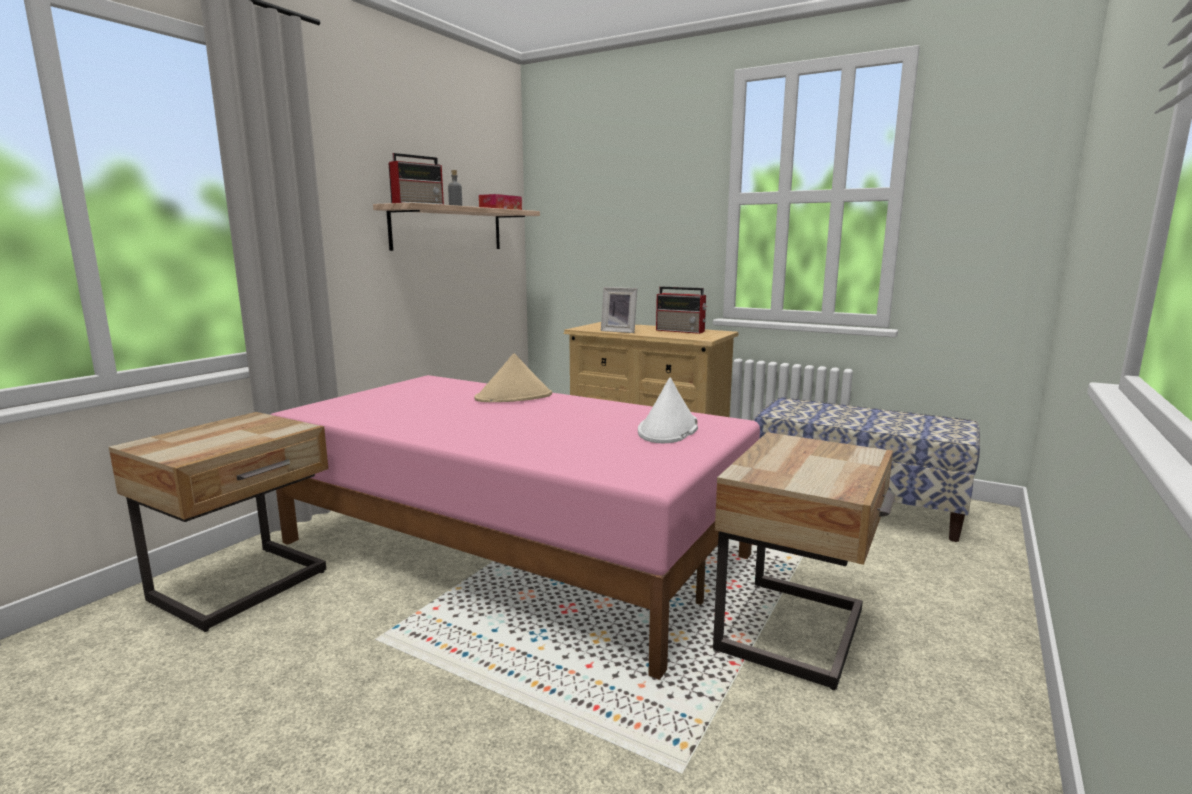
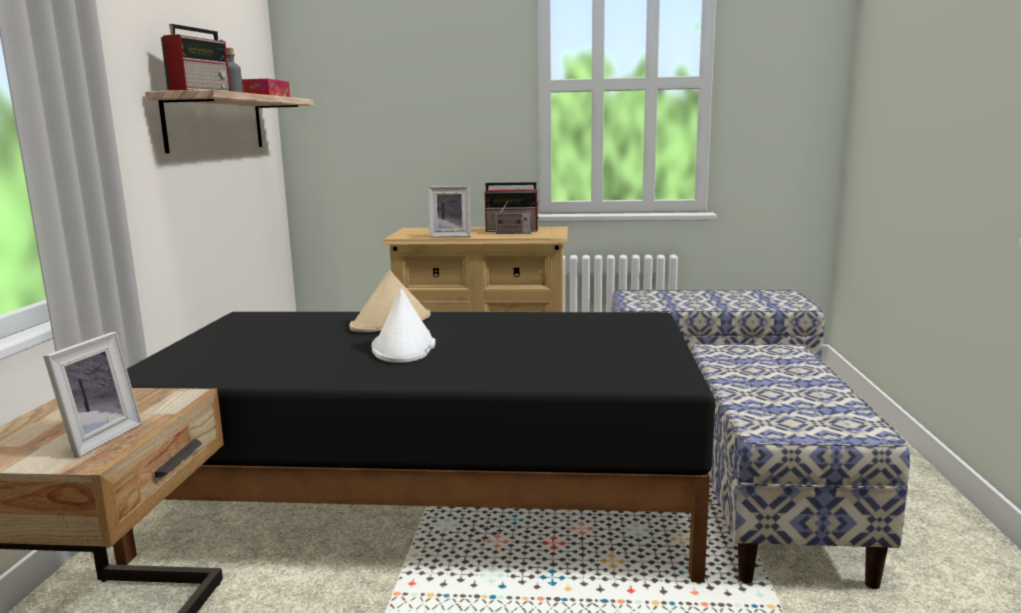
camera: 25 degrees left, 0 degrees up
pink bed [271,375,760,680] -> black bed [113,312,715,582]
white hat [638,378,698,443] -> white hat moved to [372,289,436,363]
beige nightstand [713,432,896,690] -> bench [690,344,910,589]
none -> picture frame [43,332,142,458]
none -> radio [492,201,531,234]

